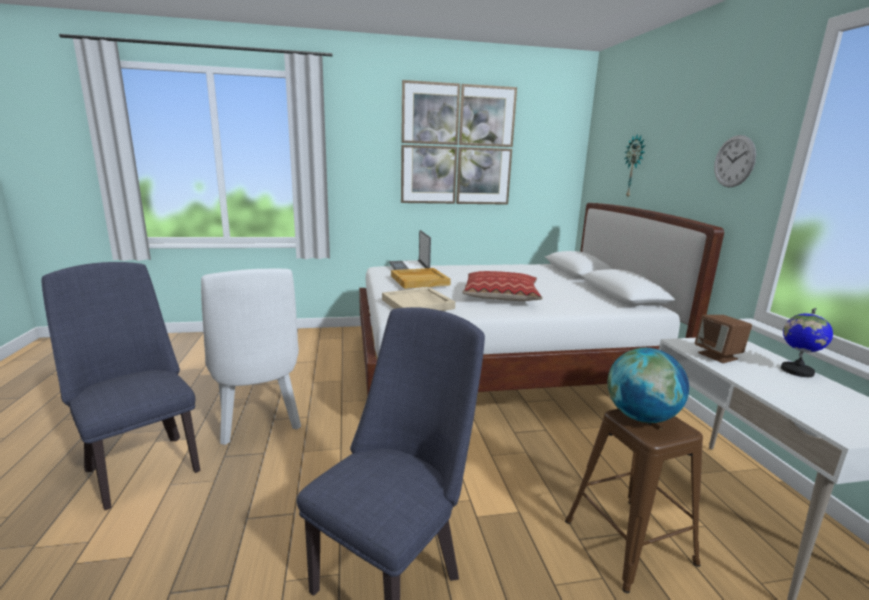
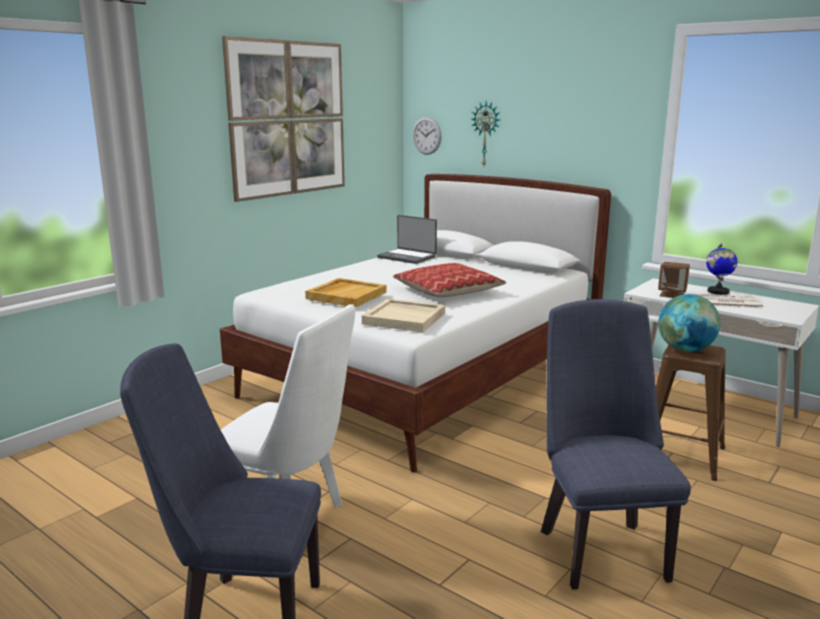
camera: 40 degrees left, 0 degrees up
laptop [389,230,431,270] -> laptop moved to [377,215,437,264]
wall clock [714,135,756,187] -> wall clock moved to [412,117,442,155]
none -> newspaper [697,294,763,308]

